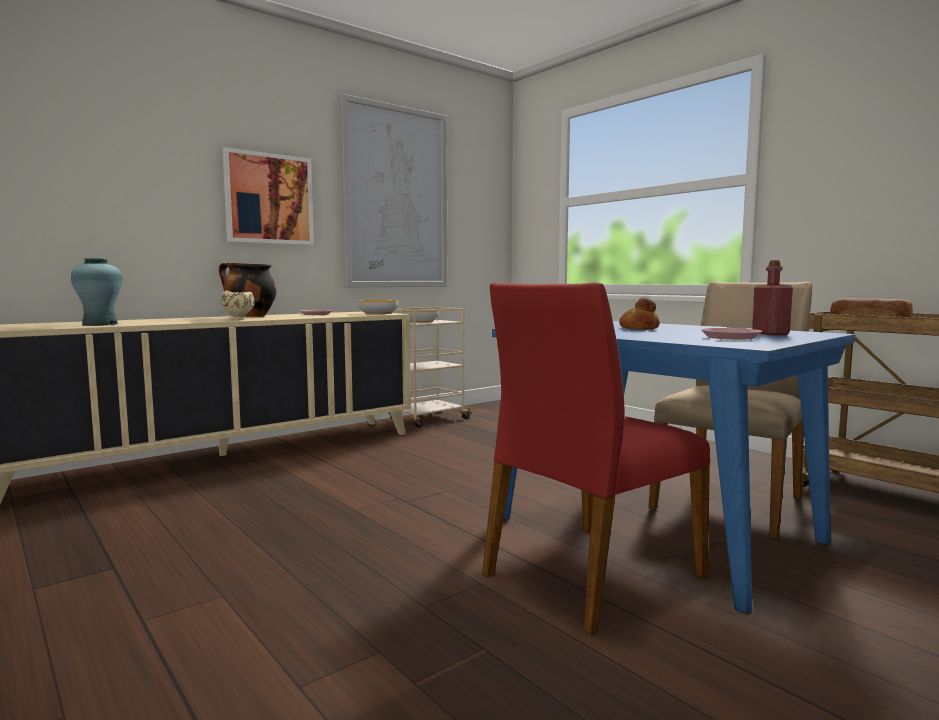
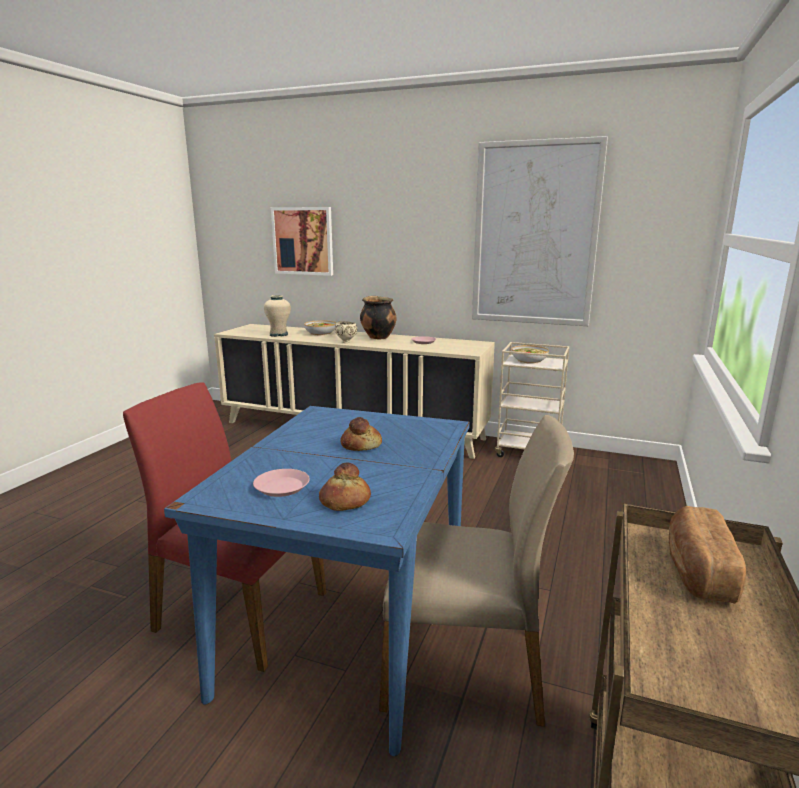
camera: 60 degrees right, 10 degrees up
turquoise vase [71,258,123,326] -> beige vase [264,295,291,337]
picture [222,147,314,245] -> picture moved to [271,207,333,276]
bowl [357,300,399,314] -> bowl moved to [304,320,336,335]
red bottle [752,260,793,335] -> bread [319,463,371,511]

